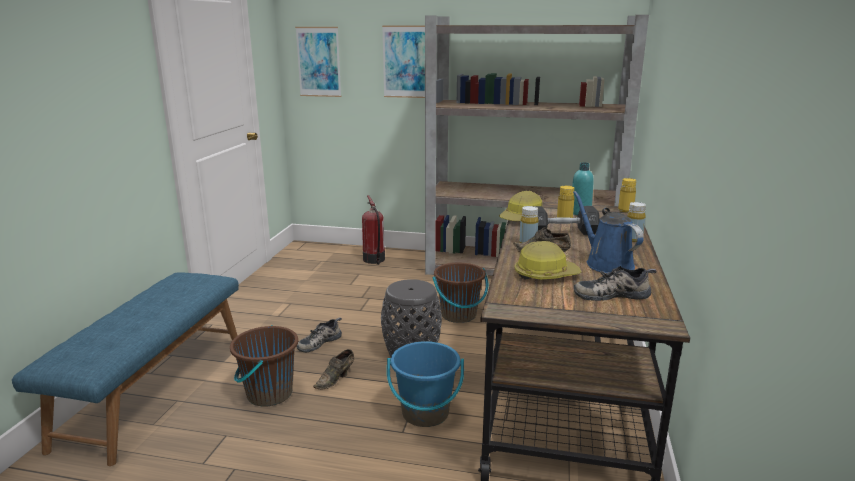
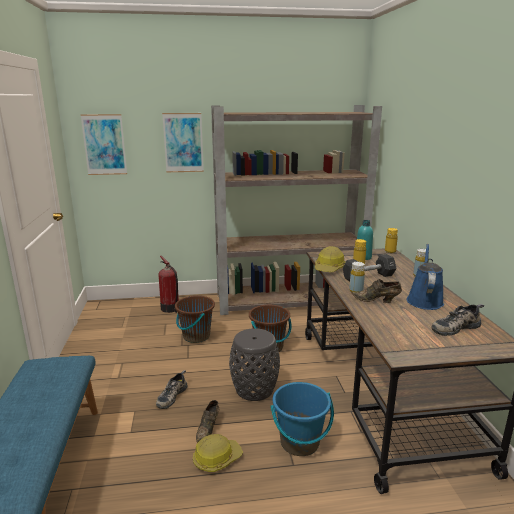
camera: 20 degrees left, 0 degrees up
brown bucket [230,325,298,406] -> brown bucket moved to [175,296,215,343]
hard hat [514,241,581,280] -> hard hat moved to [193,434,243,472]
blue watering can [573,191,644,273] -> blue watering can turned 60 degrees clockwise [407,244,444,310]

